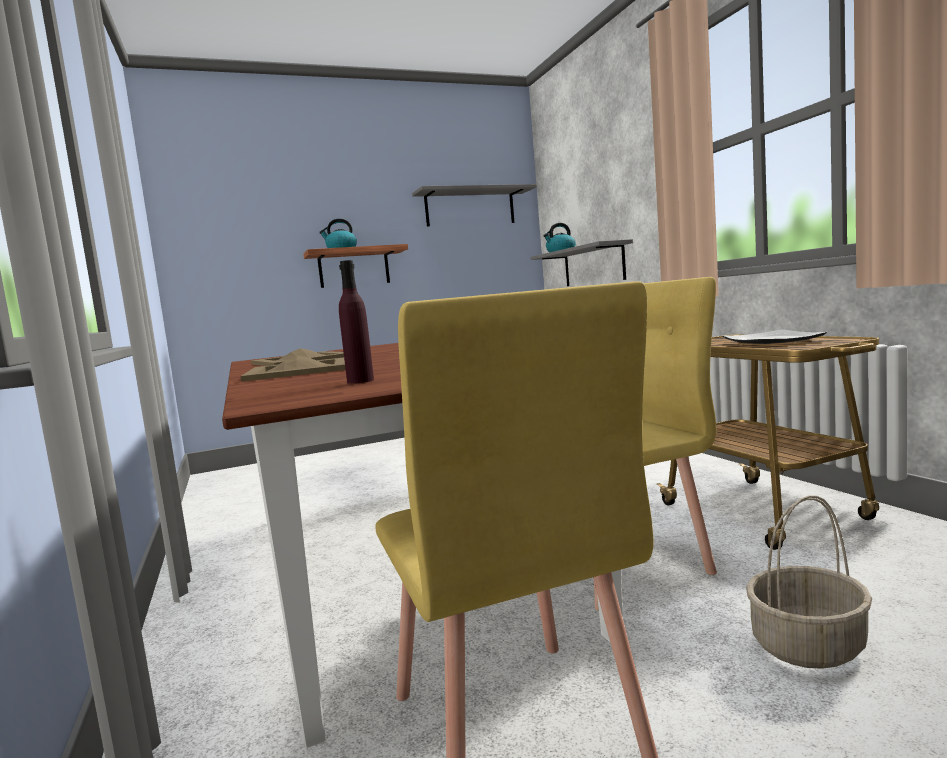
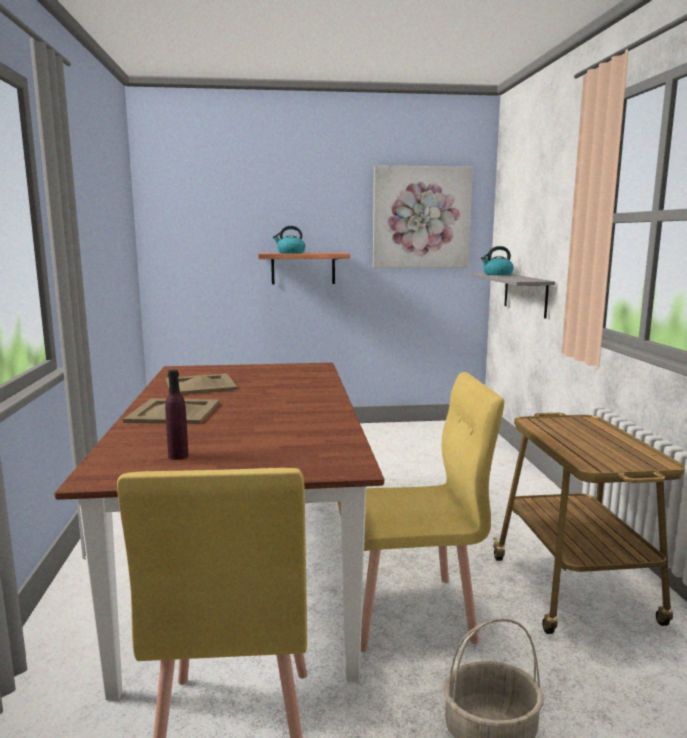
camera: 15 degrees right, 5 degrees up
grey shelf [412,184,537,227] -> picture [373,165,473,268]
plate [723,329,827,344] -> none

